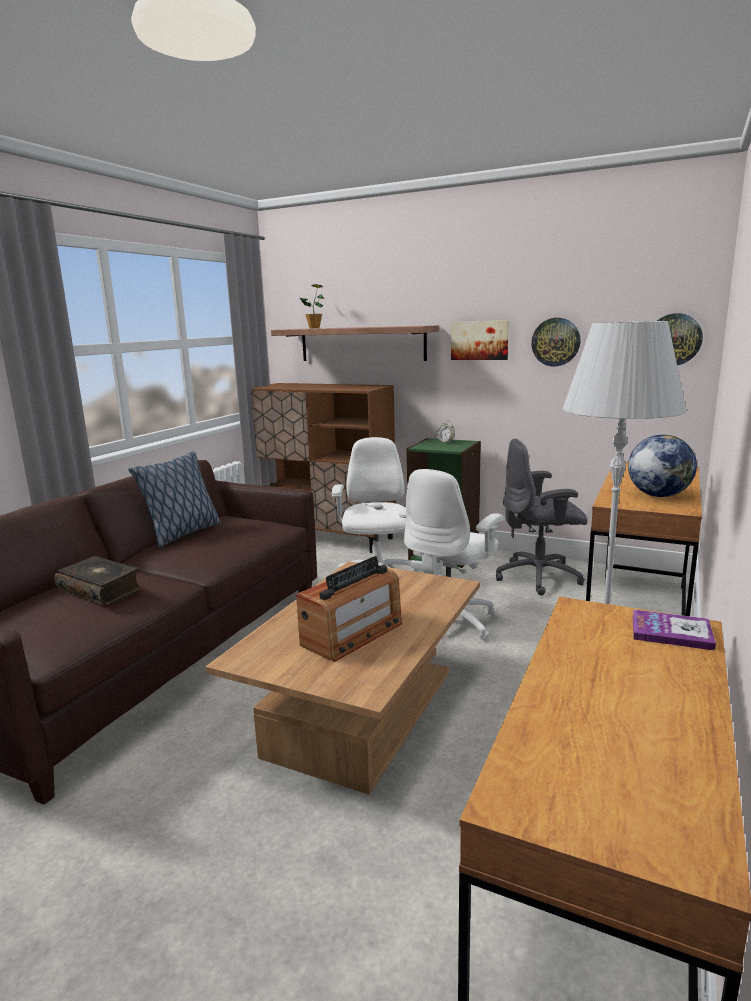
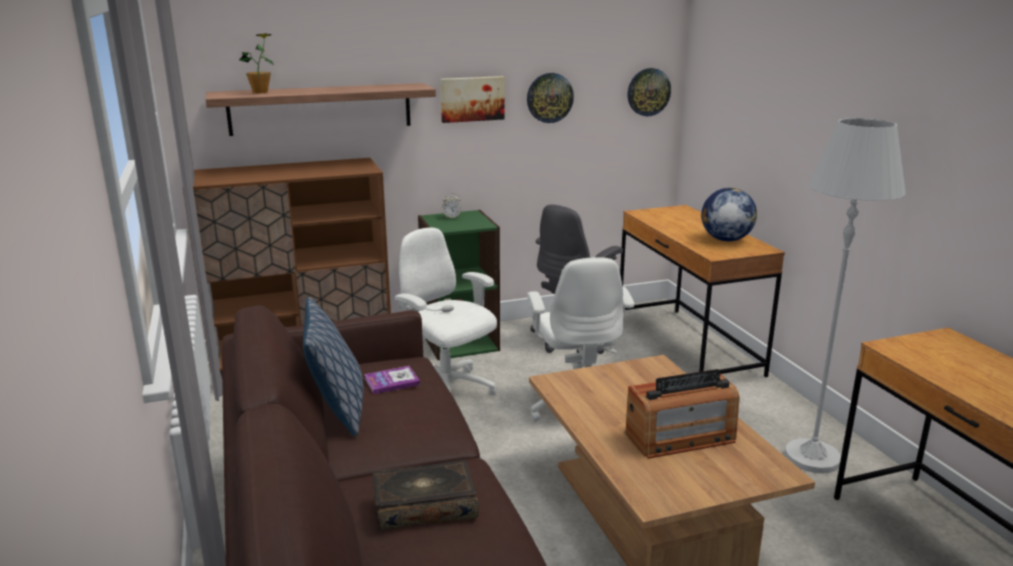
camera: 45 degrees left, 5 degrees up
radio [296,556,402,662] -> radio turned 75 degrees clockwise [625,369,740,459]
book [633,610,716,651] -> book moved to [364,366,420,394]

